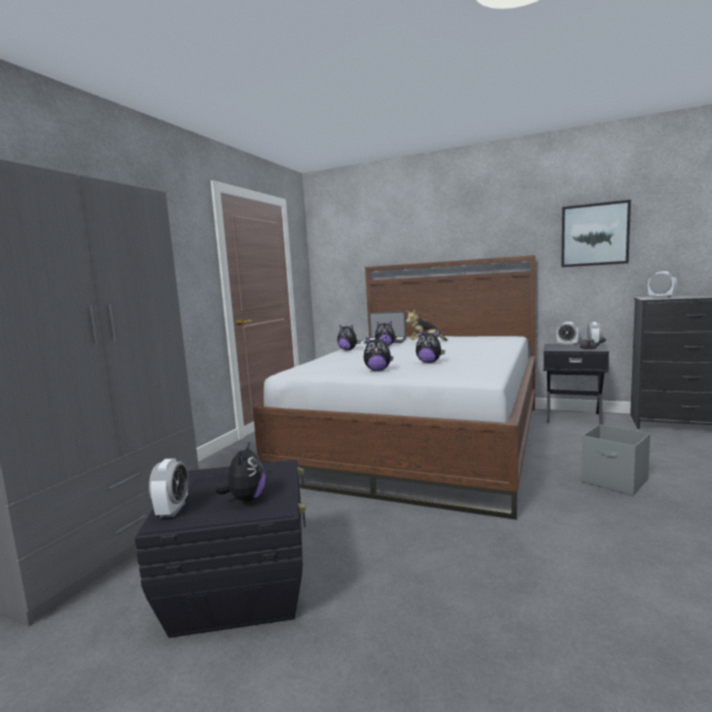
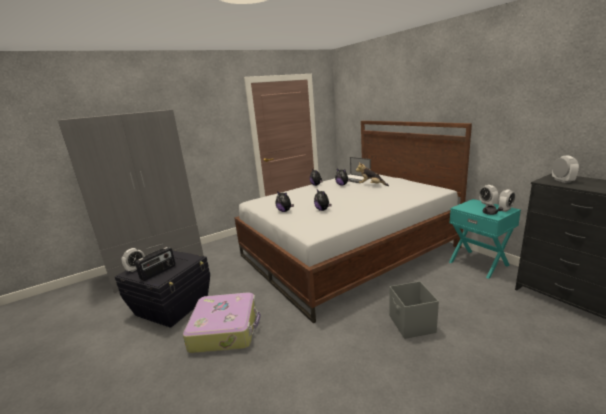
camera: 35 degrees right, 10 degrees up
plush toy [215,441,266,502] -> radio [135,247,176,281]
black nightstand [544,344,609,425] -> turquoise nightstand [449,199,521,279]
picture [561,200,631,267] -> none
none -> suitcase [183,293,261,353]

